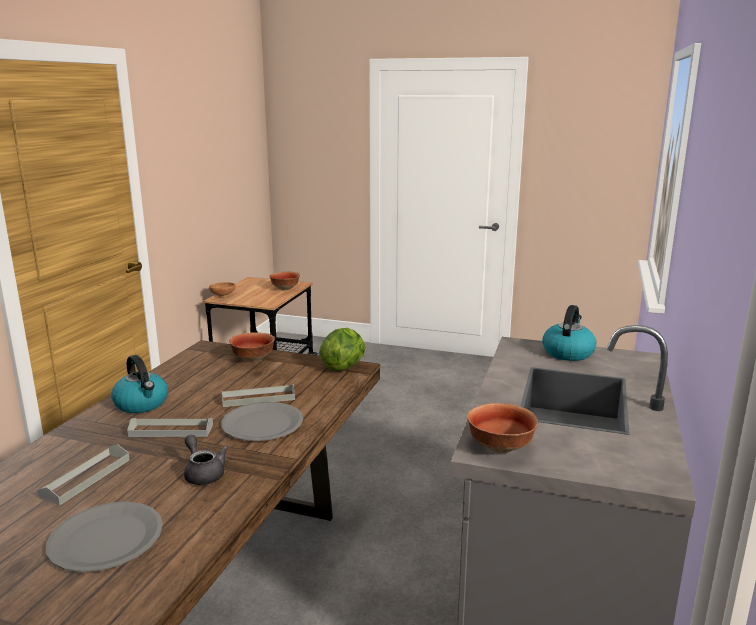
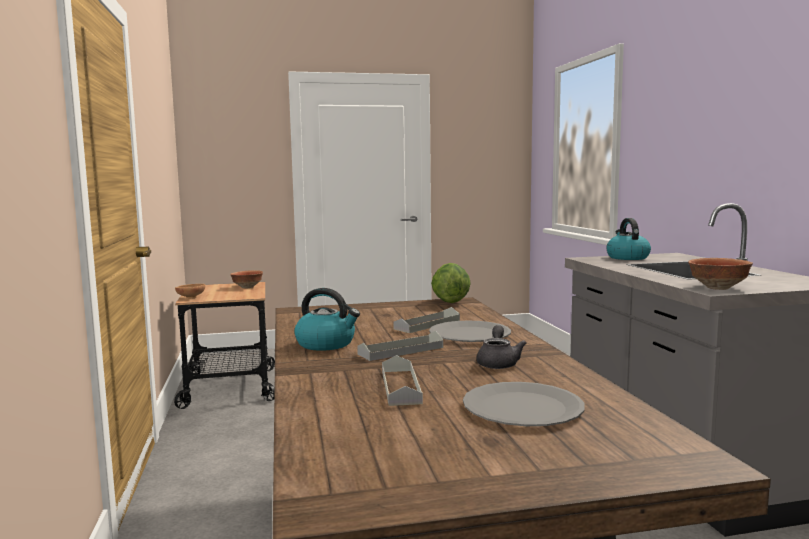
camera: 30 degrees left, 10 degrees down
grey teapot [184,435,228,485] -> grey teapot turned 75 degrees clockwise [476,325,527,369]
bowl [229,332,275,362] -> none

